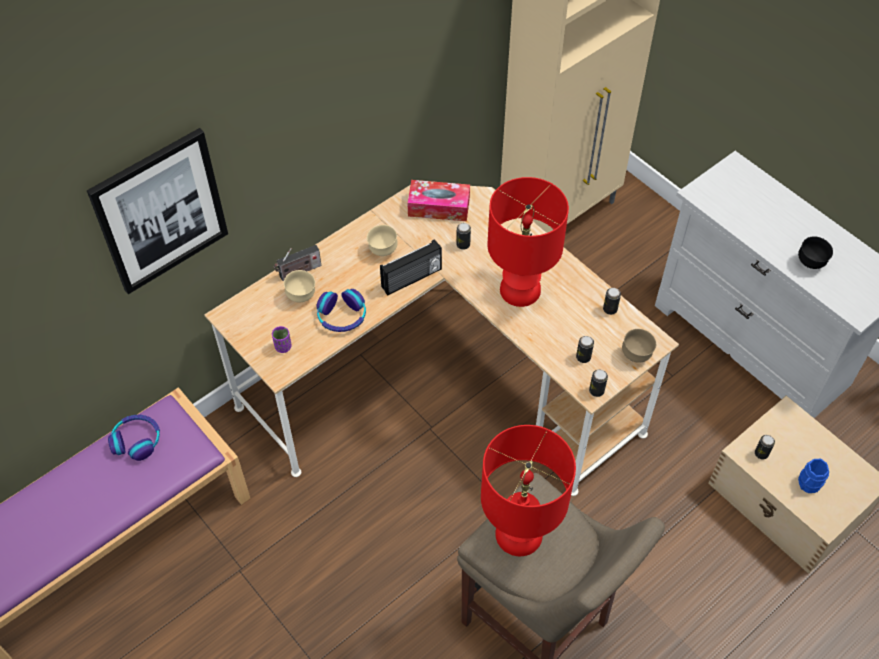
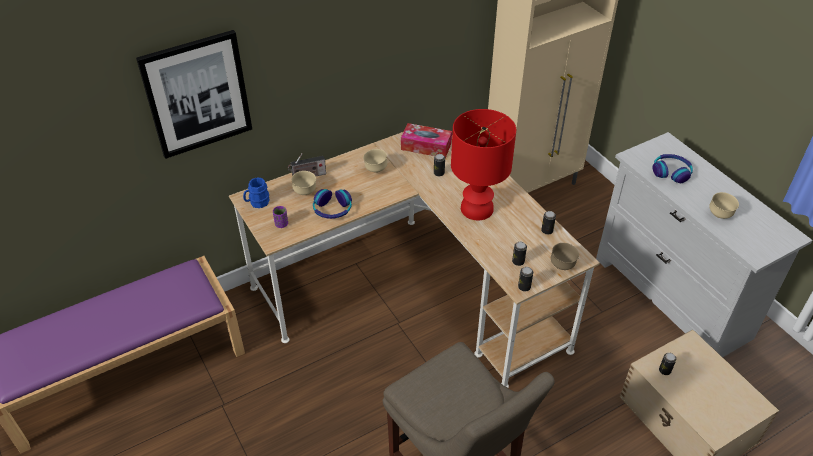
camera: 10 degrees right, 10 degrees down
headphones [108,415,160,461] -> headphones moved to [653,154,693,183]
radio [380,239,442,296] -> none
red table lamp [481,425,576,556] -> none
black bowl [798,236,833,269] -> beige bowl [709,192,739,219]
blue mug [798,459,829,493] -> blue mug moved to [243,178,270,208]

